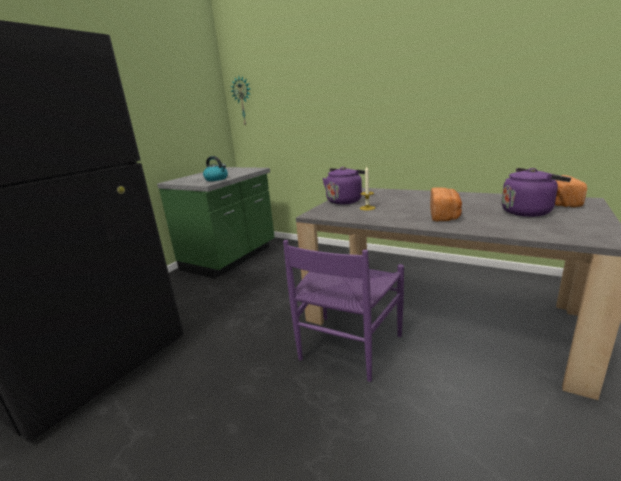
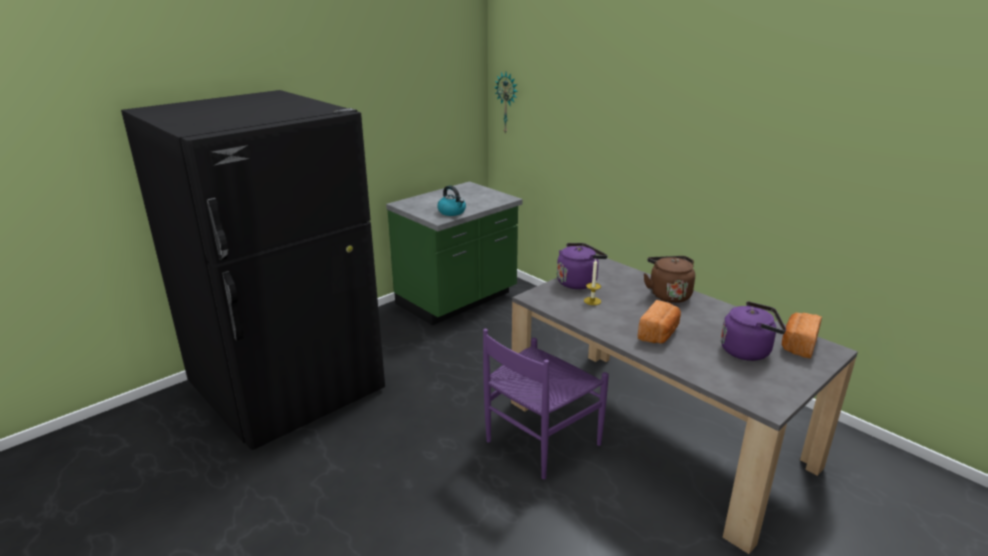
camera: 15 degrees right, 5 degrees up
none -> brown kettle [644,256,695,303]

